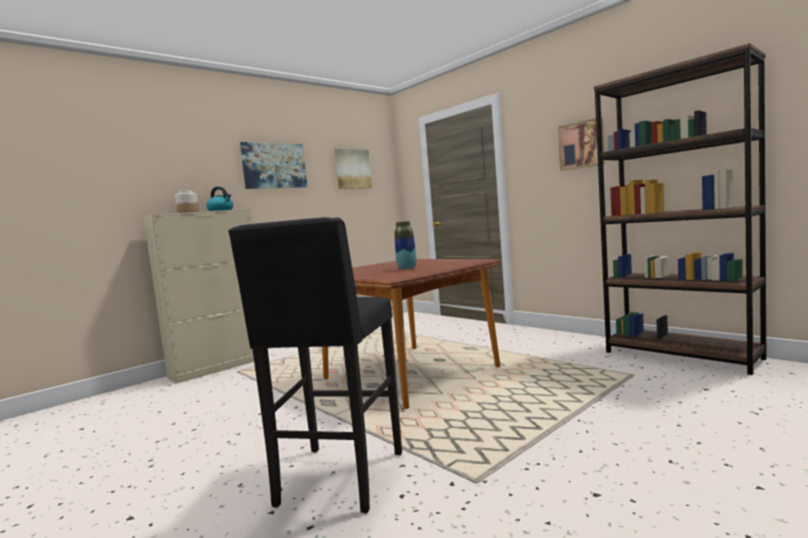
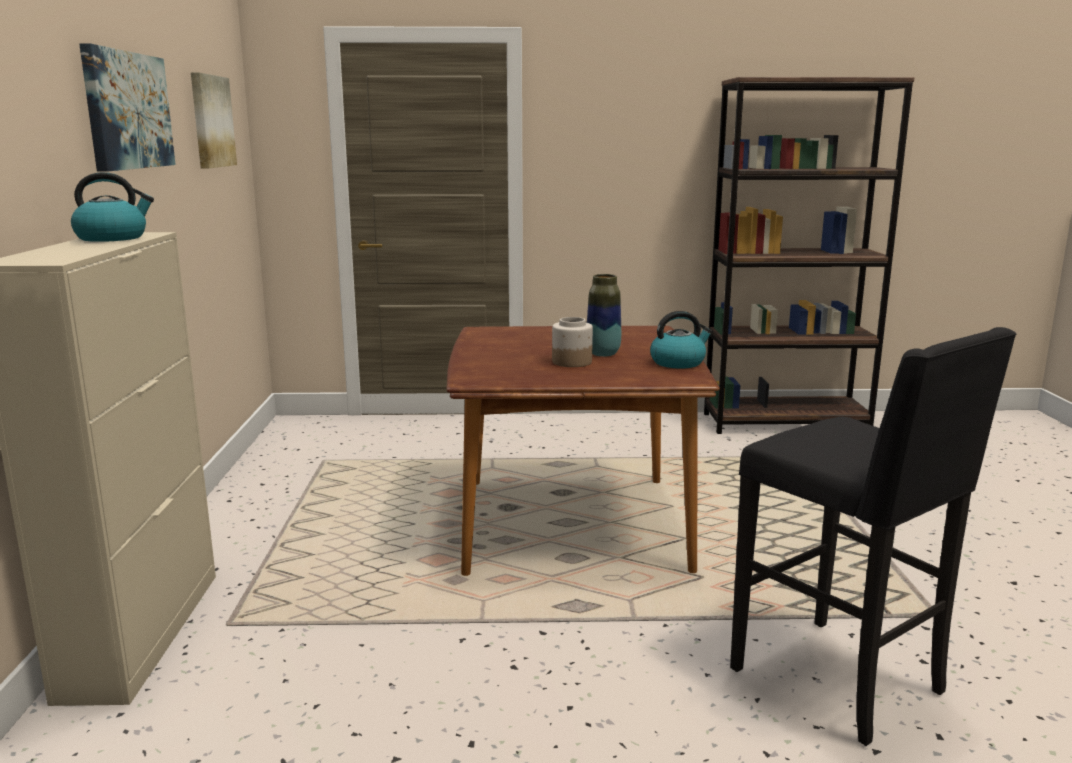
camera: 50 degrees left, 10 degrees up
jar [175,190,199,213] -> jar moved to [552,317,593,367]
picture [558,117,605,171] -> none
none -> kettle [650,311,713,368]

